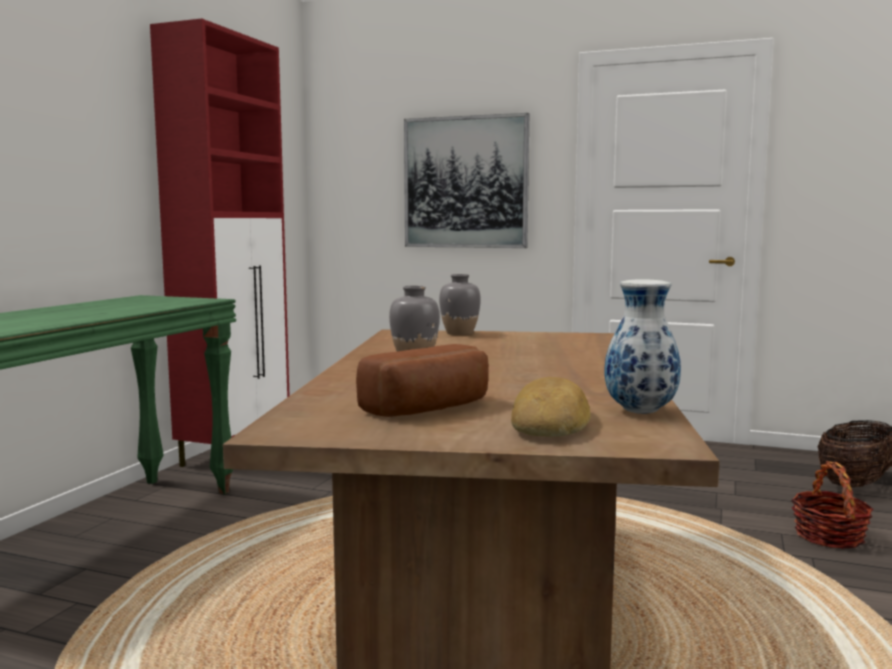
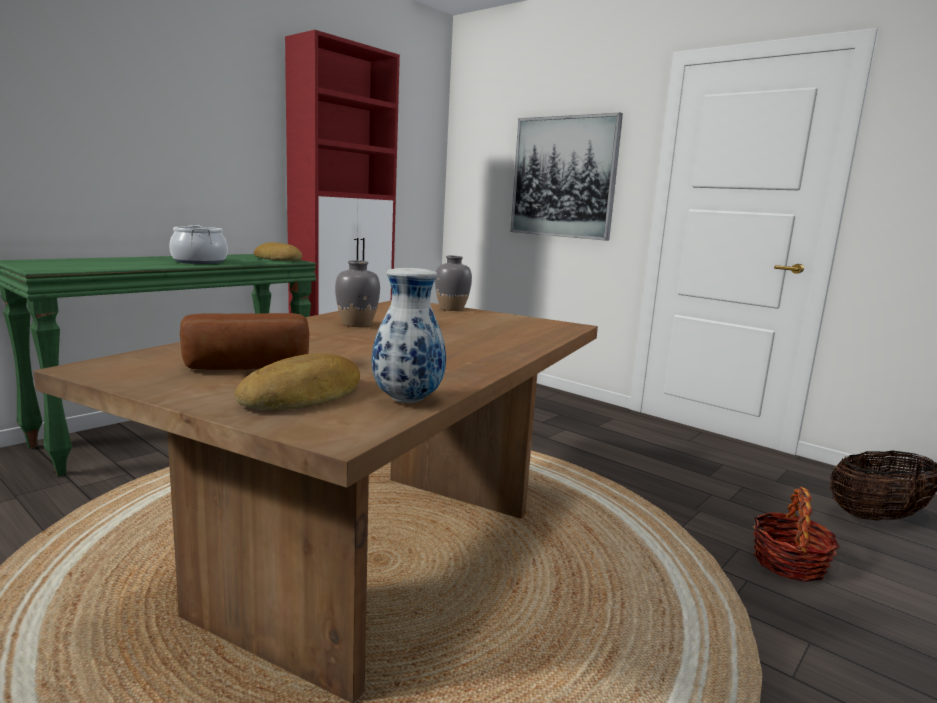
camera: 20 degrees right, 5 degrees up
none -> cooking pot [169,225,228,264]
none -> bread [254,242,302,261]

